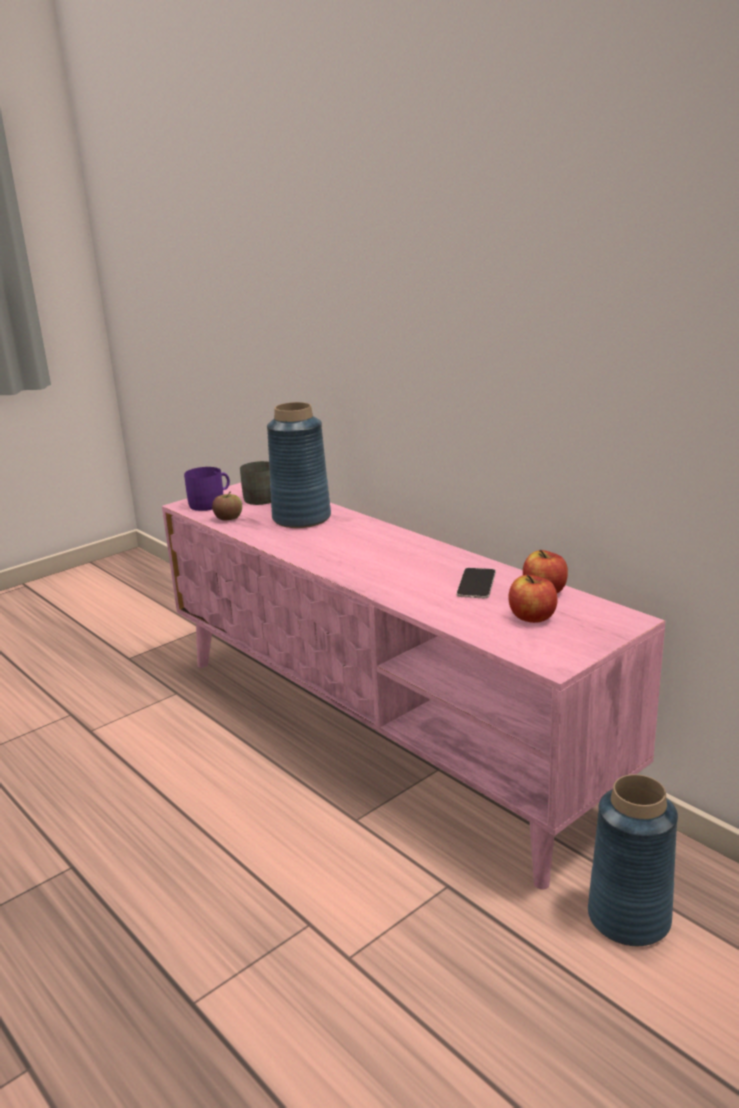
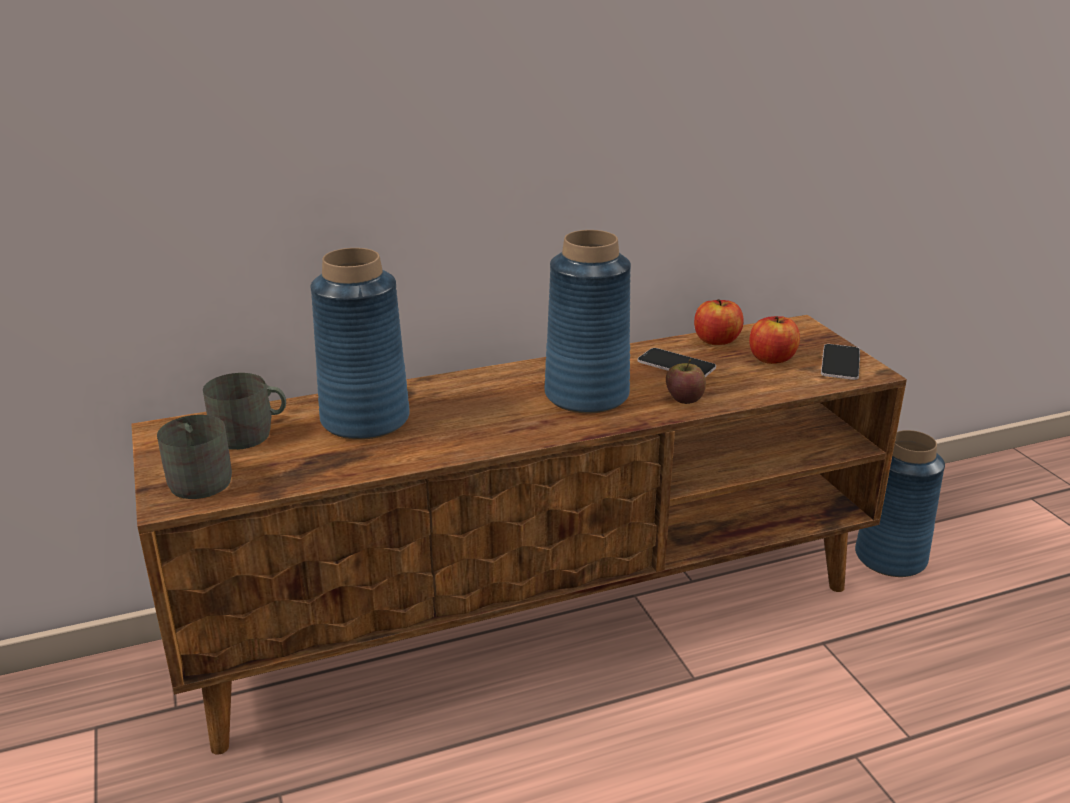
camera: 70 degrees left, 5 degrees up
pink tv stand [162,483,665,890] -> brown tv stand [131,315,907,755]
purple mug [184,467,230,511] -> grey mug [157,415,232,499]
apple [212,492,242,521] -> apple moved to [666,359,706,404]
none -> blue vase [544,230,631,413]
none -> phone [821,344,860,380]

